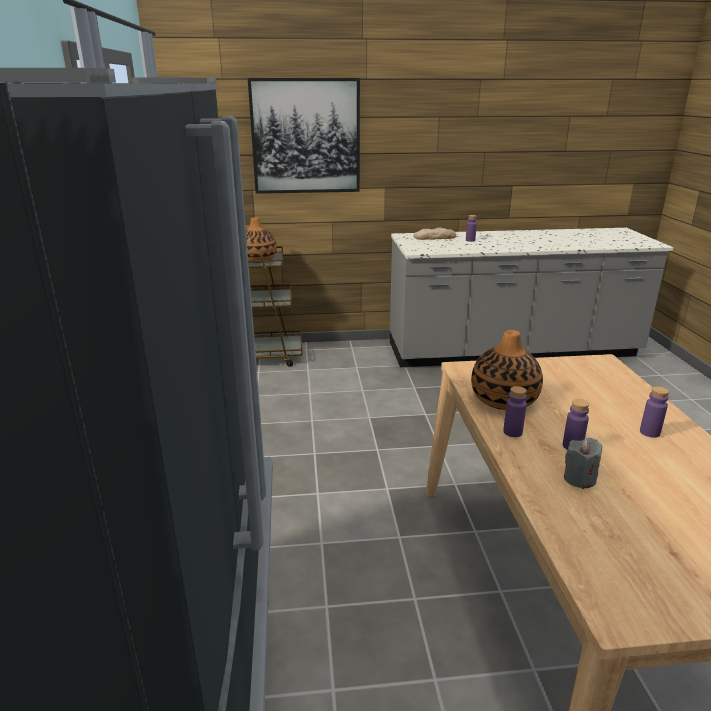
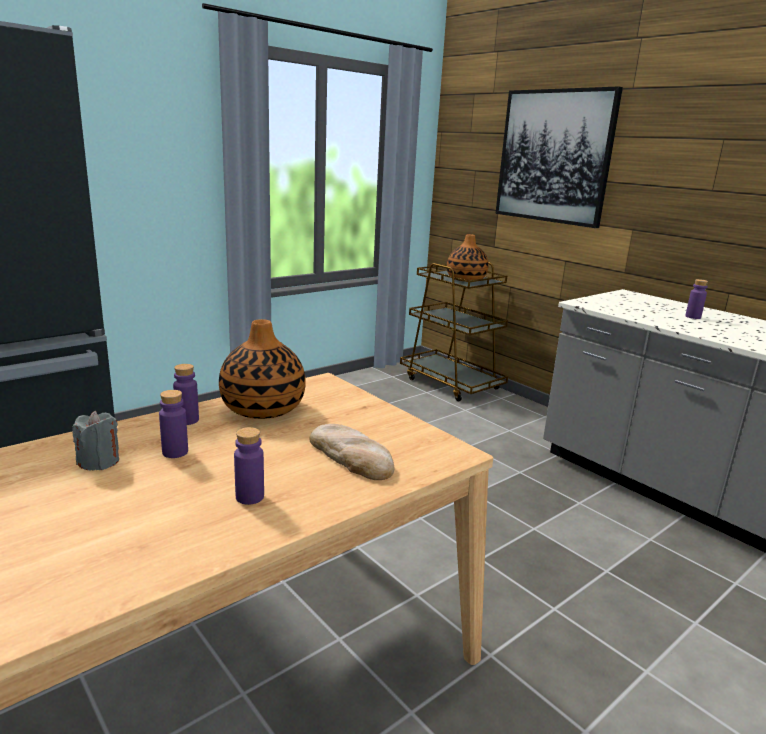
camera: 55 degrees right, 5 degrees down
bread [413,228,456,240] -> bread moved to [309,424,395,480]

